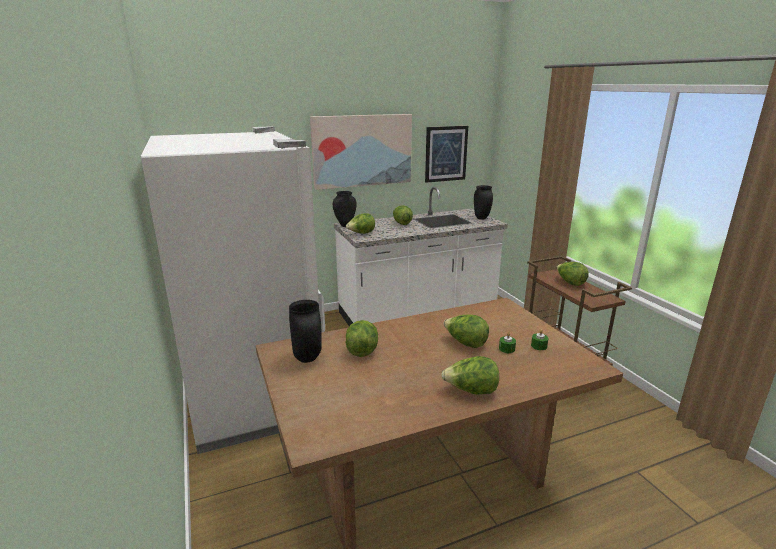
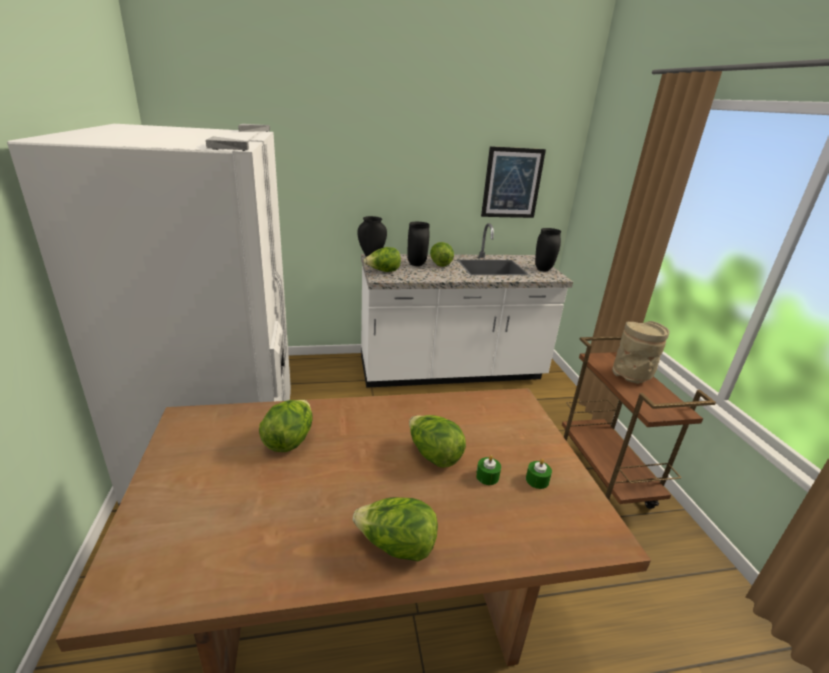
camera: 10 degrees right, 5 degrees up
black vase [289,300,322,363] -> black vase moved to [407,222,430,266]
picture [310,114,412,190] -> none
lettuce [557,262,589,286] -> beige vase [612,321,670,384]

